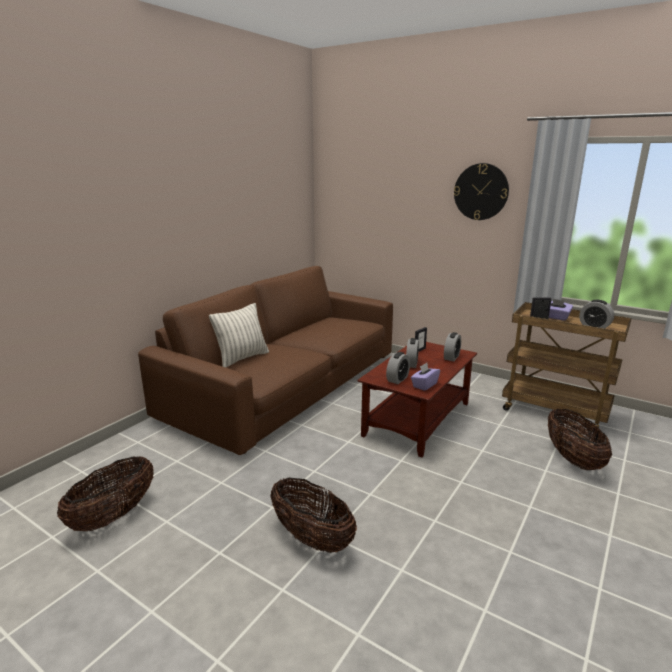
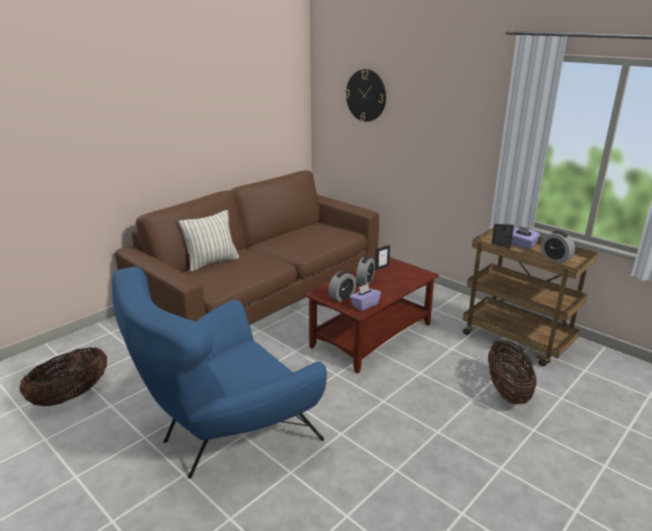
camera: 10 degrees right, 5 degrees up
basket [270,478,357,553] -> blue armchair [112,267,327,479]
alarm clock [444,332,461,361] -> none
wall clock [454,163,509,220] -> wall clock moved to [345,69,386,122]

